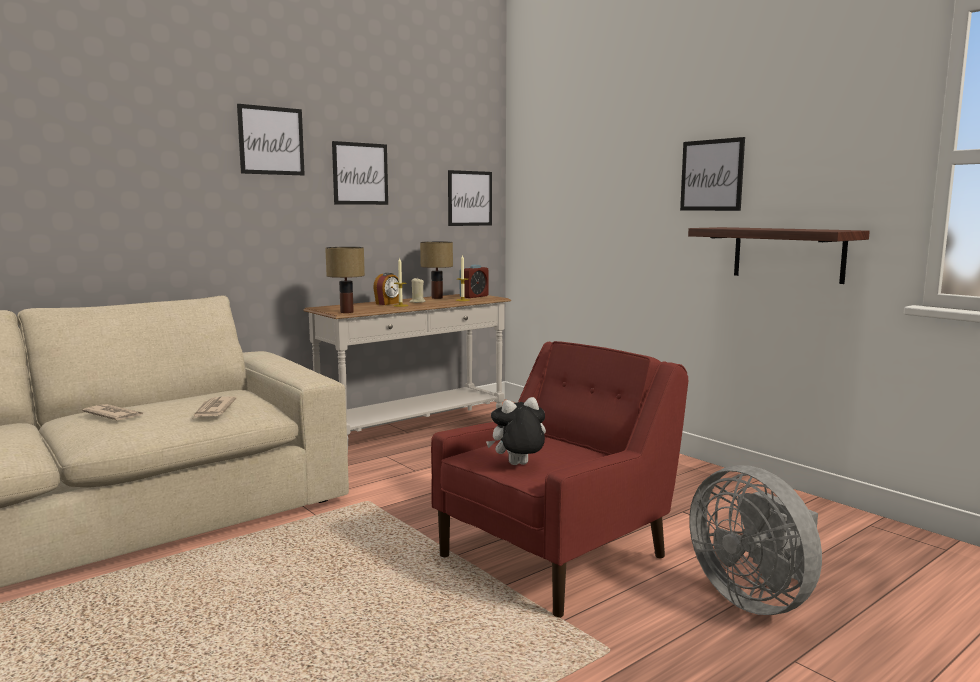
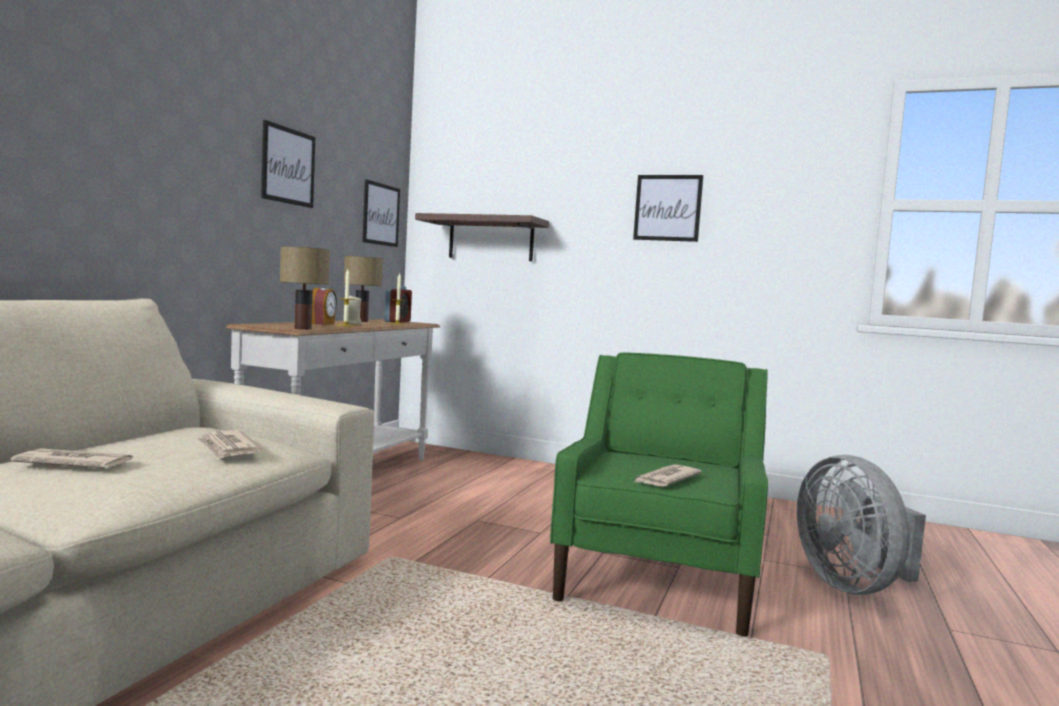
camera: 30 degrees left, 5 degrees down
picture [237,104,305,175] -> none
red armchair [431,341,688,618] -> green armchair [550,353,768,637]
plush toy [486,397,546,465] -> newspaper [635,464,702,487]
shelf [688,227,870,284] -> shelf moved to [415,213,549,261]
grey fan [689,465,822,615] -> grey fan turned 45 degrees clockwise [797,455,926,595]

